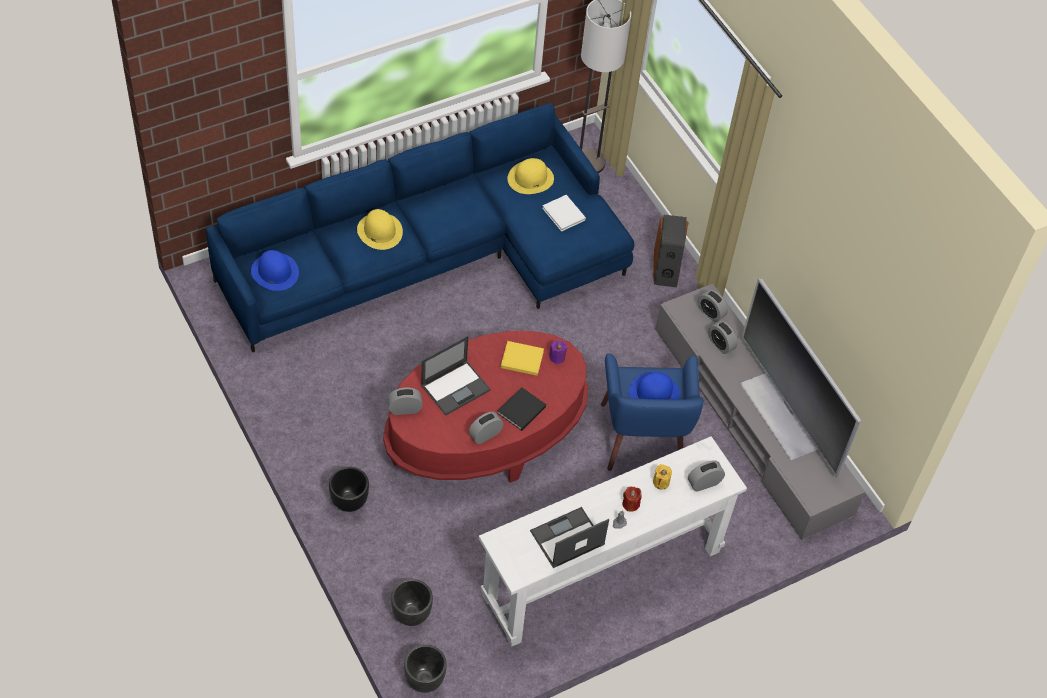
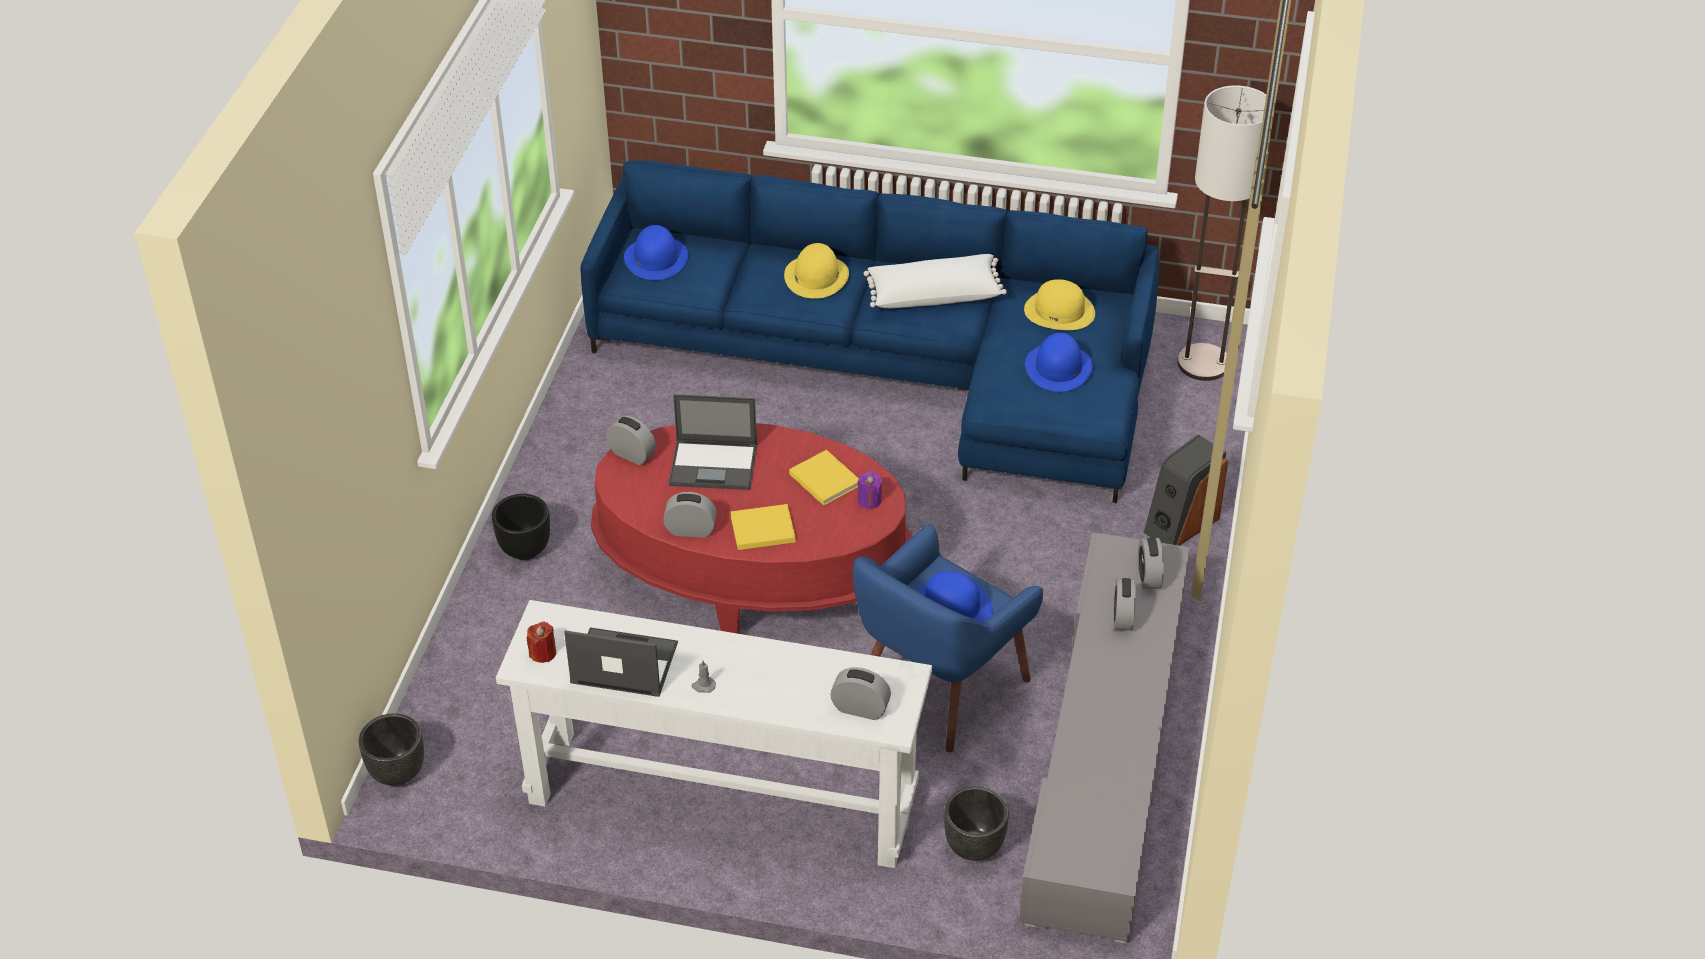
camera: 45 degrees right, 10 degrees down
black planter [391,579,433,626] -> black planter moved to [944,786,1009,861]
black book [497,387,546,431] -> yellow book [731,504,796,550]
white book [542,195,586,232] -> blue hat [1025,333,1093,392]
red candle [622,486,641,512] -> red candle moved to [527,621,556,663]
yellow candle [653,464,672,490] -> none
television [740,278,861,478] -> none
none -> white pillow [864,254,1007,308]

